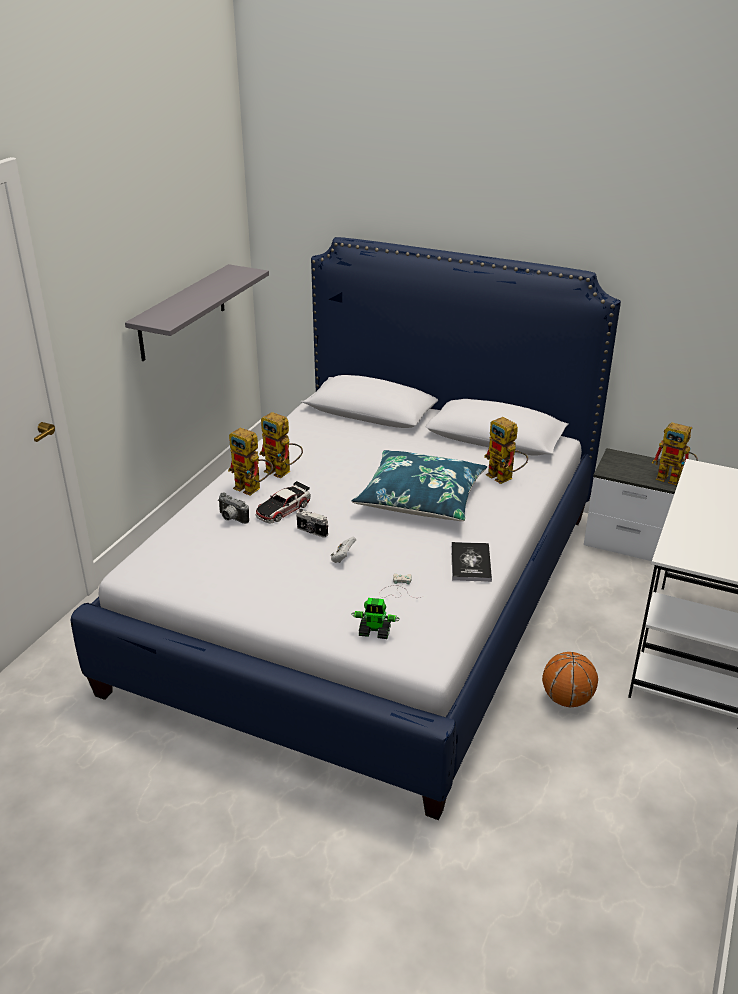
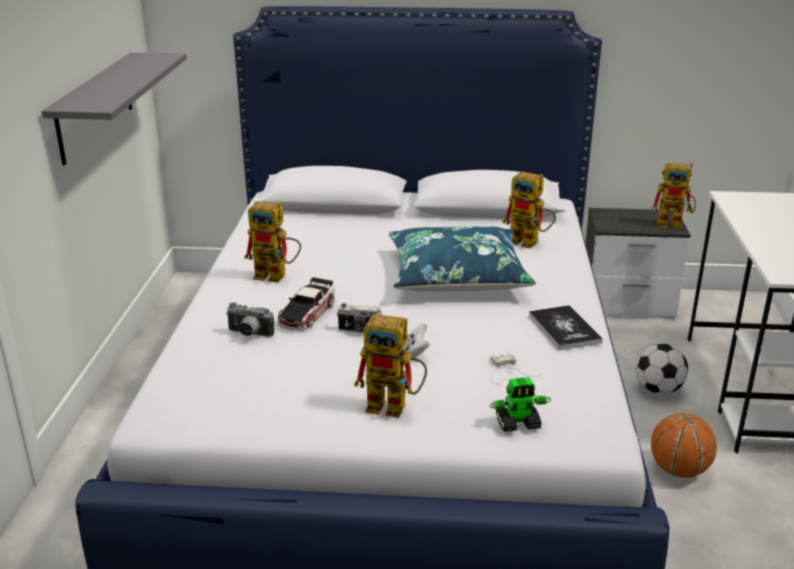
camera: 20 degrees left, 5 degrees down
toy robot [228,428,273,495] -> toy robot moved to [354,314,427,418]
none -> football [635,343,688,394]

